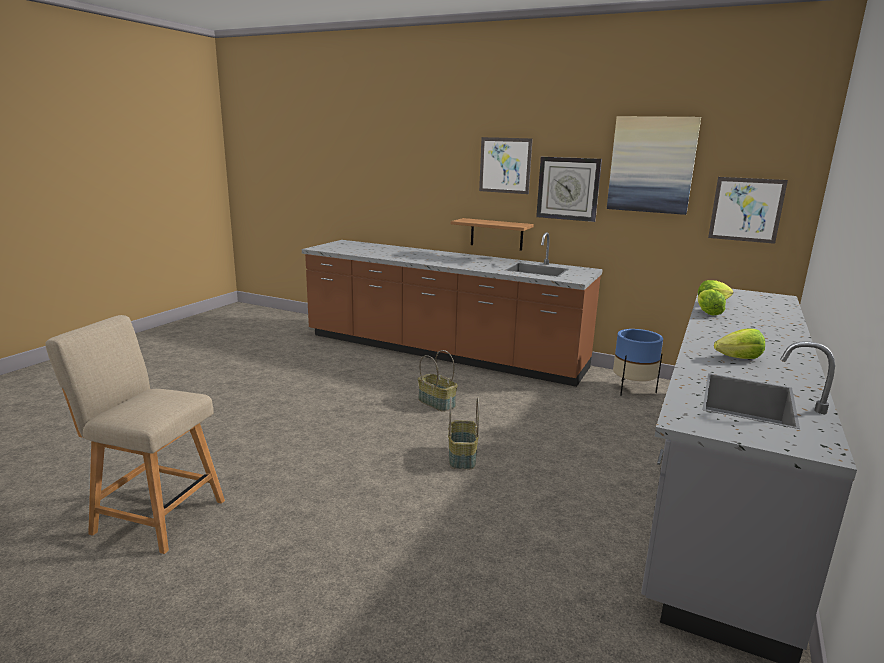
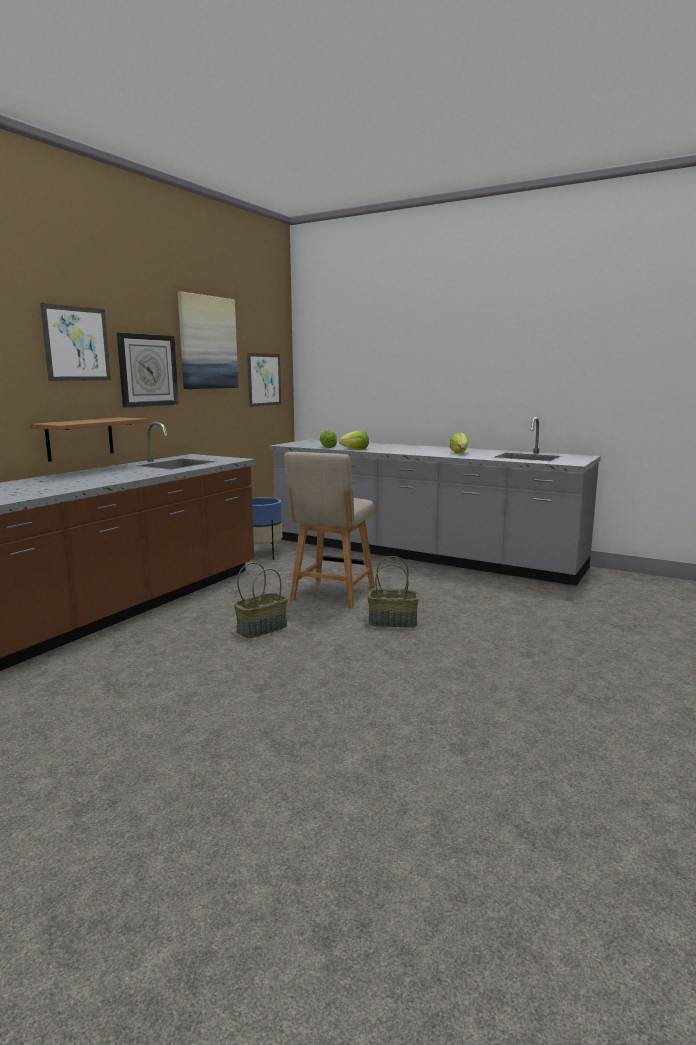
camera: 85 degrees left, 5 degrees down
beige chair [45,315,225,554] -> beige chair moved to [284,452,375,608]

